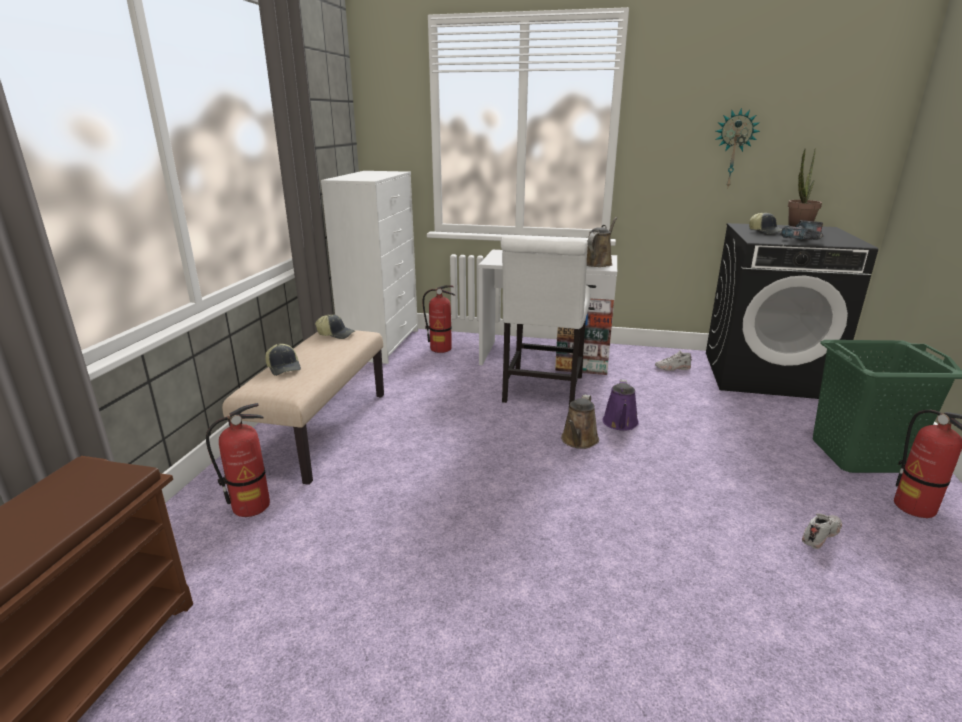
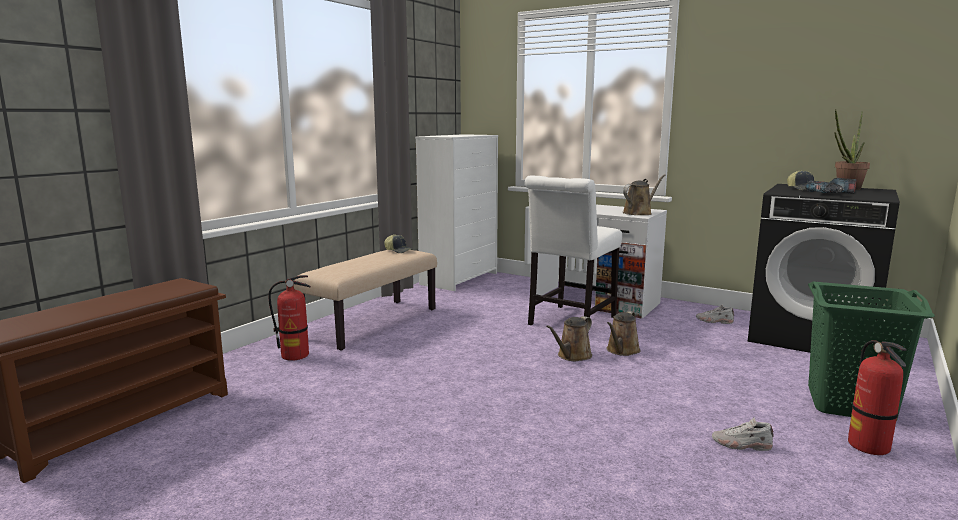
camera: 20 degrees right, 10 degrees down
cap [266,344,301,376] -> none
fire extinguisher [423,285,455,353] -> none
purple watering can [602,380,639,431] -> brown watering can [606,311,641,356]
wall clock [715,108,760,187] -> none
white shoe [802,513,842,549] -> white shoe turned 150 degrees counterclockwise [712,417,774,451]

